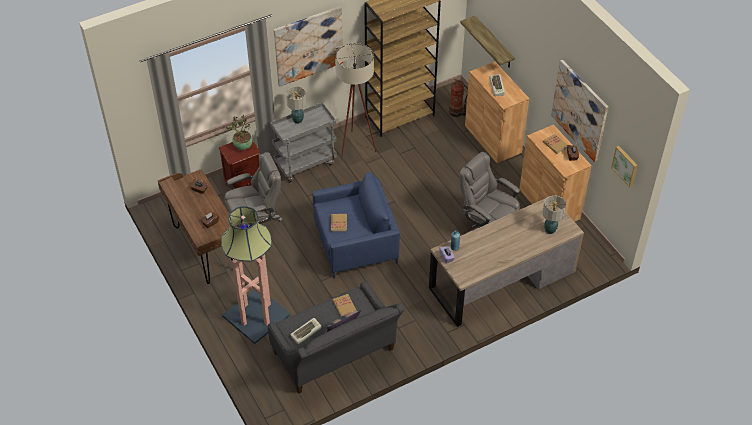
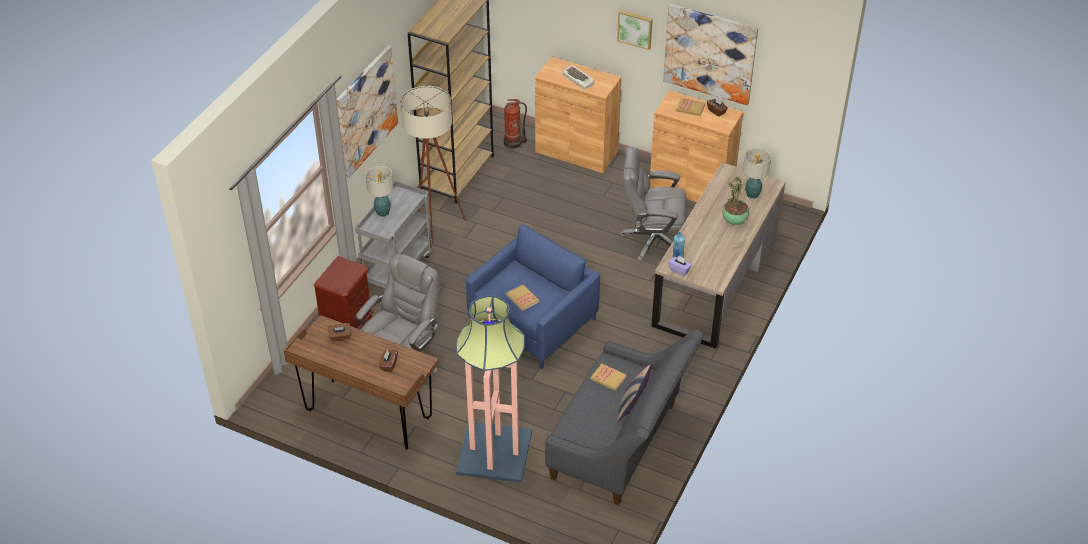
camera: 35 degrees left, 5 degrees down
potted plant [226,115,252,150] -> potted plant moved to [722,176,749,225]
keyboard [290,318,322,344] -> none
shelf [460,16,515,68] -> none
picture [611,146,638,187] -> picture moved to [617,10,652,50]

